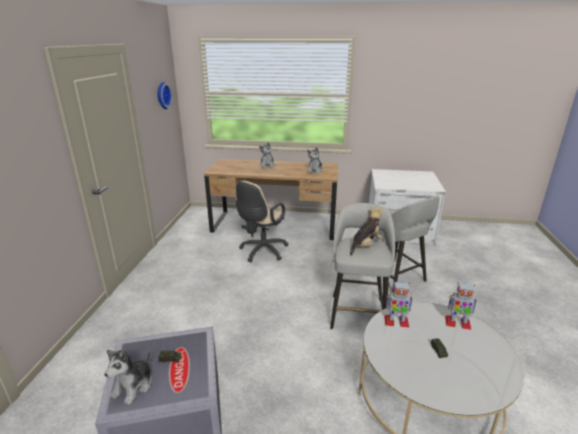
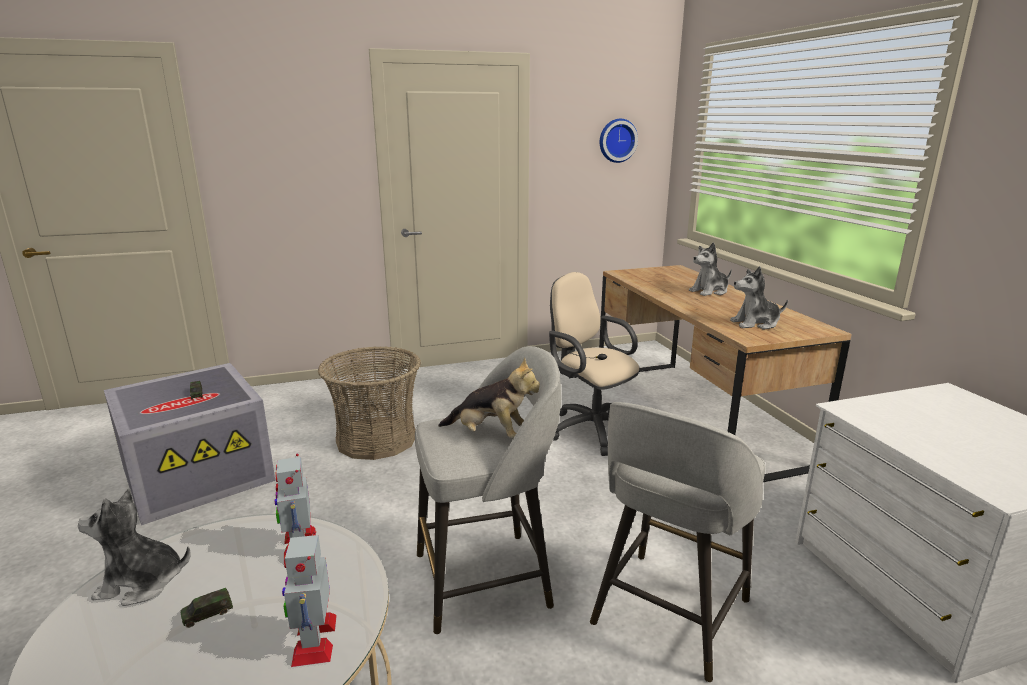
camera: 65 degrees right, 5 degrees down
plush toy [104,350,152,405] -> plush toy moved to [78,488,190,606]
beige office chair [236,181,288,262] -> beige office chair turned 45 degrees clockwise [549,272,639,456]
none -> basket [318,346,421,460]

